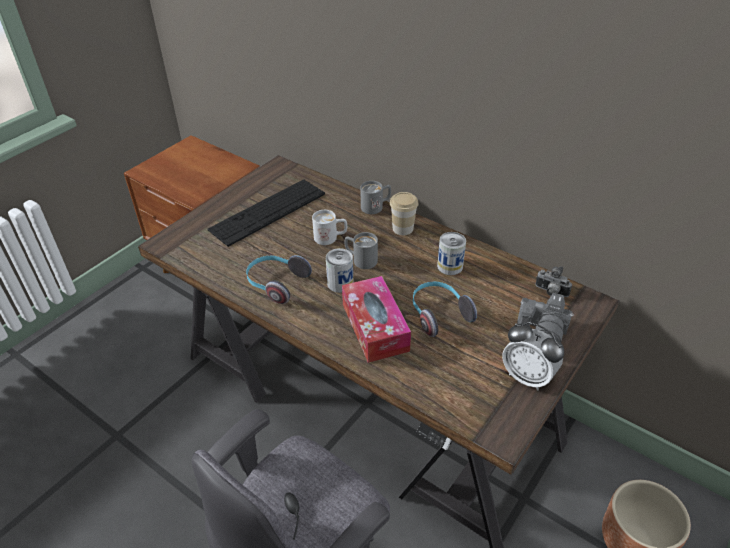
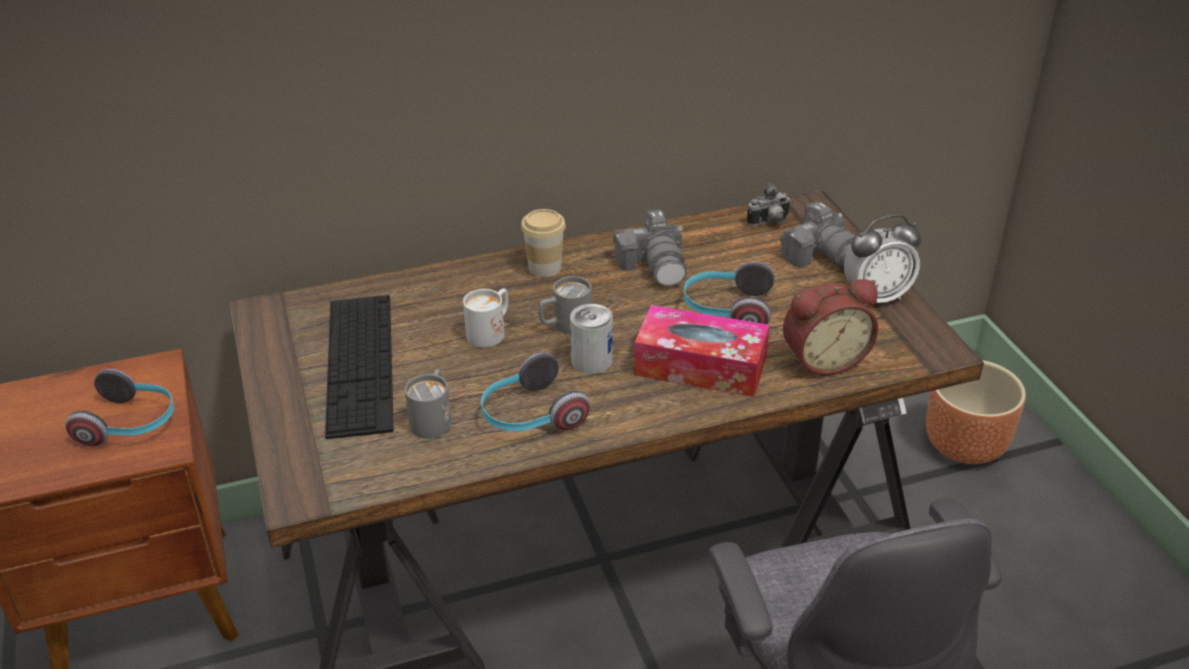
camera: 55 degrees left, 5 degrees down
grey mug [360,181,391,214] -> grey mug moved to [405,369,451,439]
can [437,232,466,275] -> camera [613,210,687,286]
none -> headphones [65,369,174,446]
none -> alarm clock [783,279,878,376]

